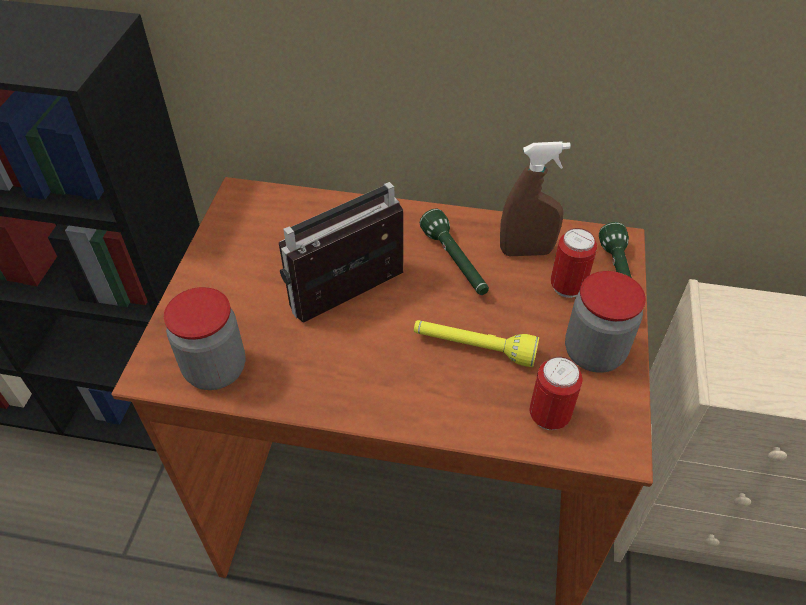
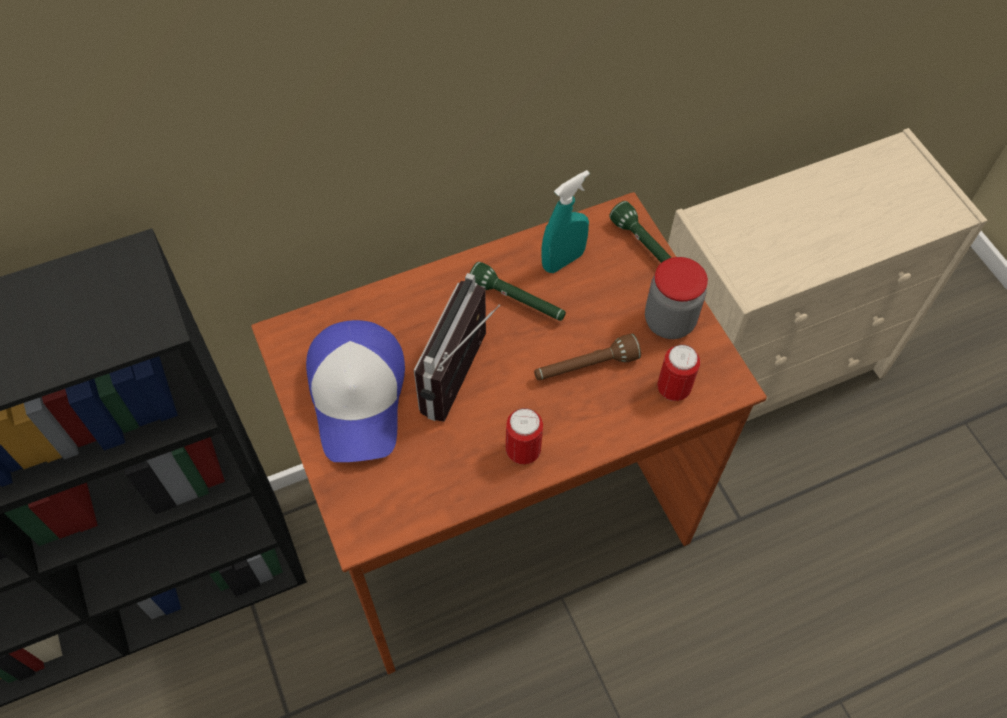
camera: 35 degrees left, 10 degrees up
jar [164,287,245,390] -> none
yellow flashlight [414,320,539,367] -> brown flashlight [534,334,641,380]
brown spray bottle [500,141,571,256] -> turquoise spray bottle [541,170,590,273]
can [550,228,597,298] -> can moved to [506,408,543,464]
none -> cap [306,320,405,462]

